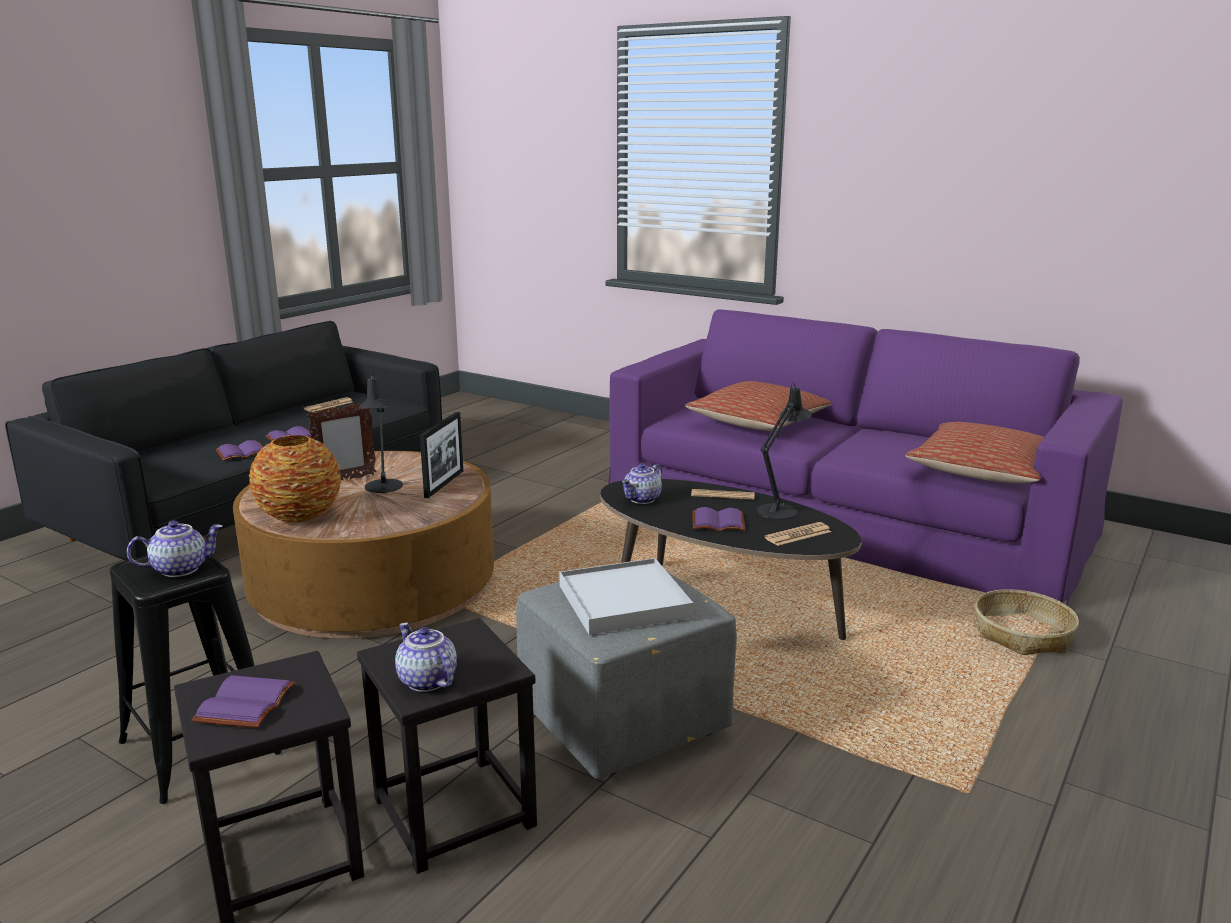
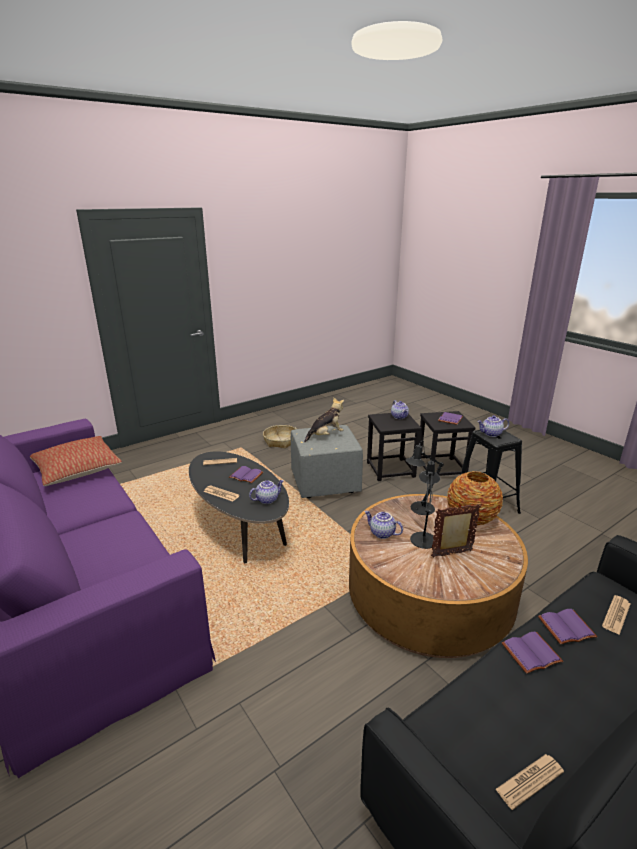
camera: 160 degrees left, 5 degrees up
picture frame [420,412,463,498] -> teapot [364,511,403,539]
white tray [559,558,693,635] -> plush toy [304,397,344,442]
pillow [685,381,831,431] -> none
black table lamp [757,383,812,520] -> black table lamp moved to [406,441,444,515]
basket [975,589,1079,655] -> basket moved to [263,425,297,449]
none -> newspaper [602,595,630,635]

